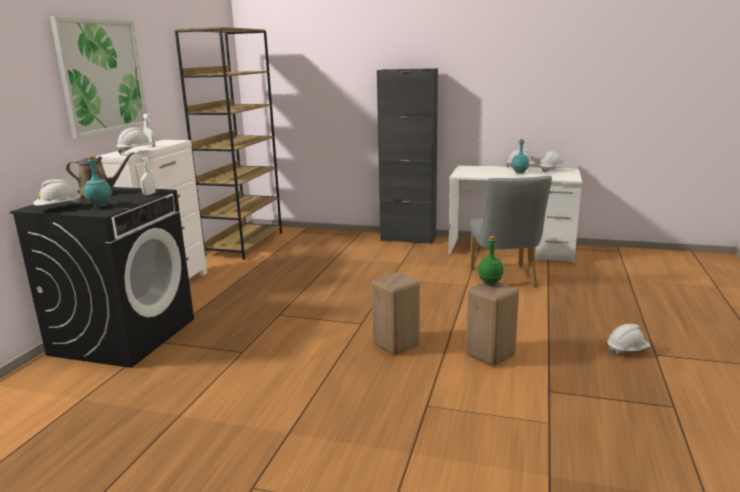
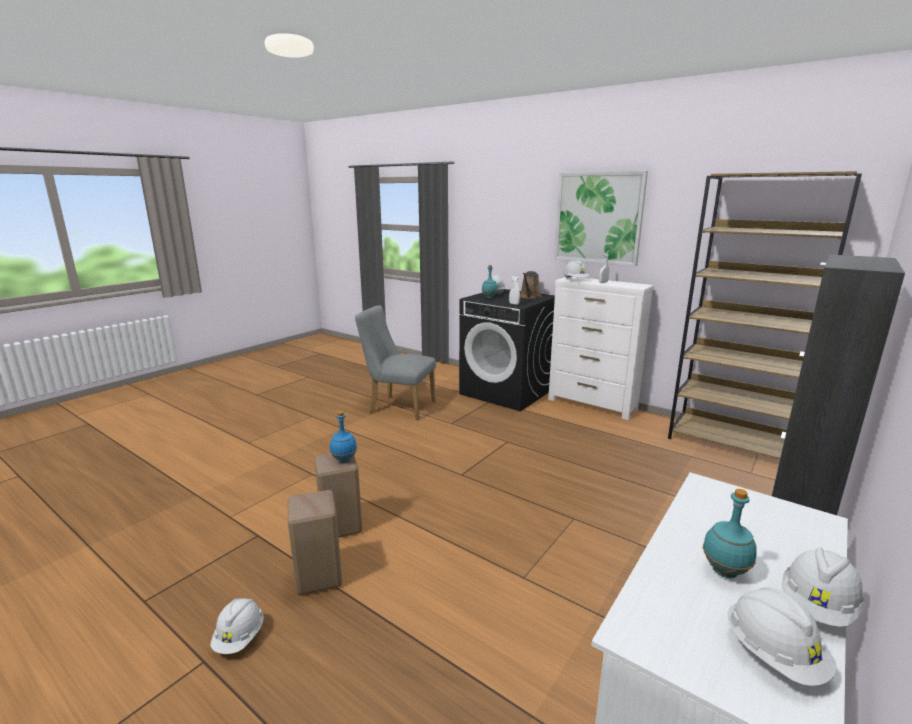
camera: 110 degrees right, 0 degrees up
beige stool [372,273,420,355] -> beige stool moved to [288,490,342,595]
grey chair [470,176,552,287] -> grey chair moved to [355,305,436,420]
green bottle [478,236,503,286] -> blue bottle [330,411,357,463]

